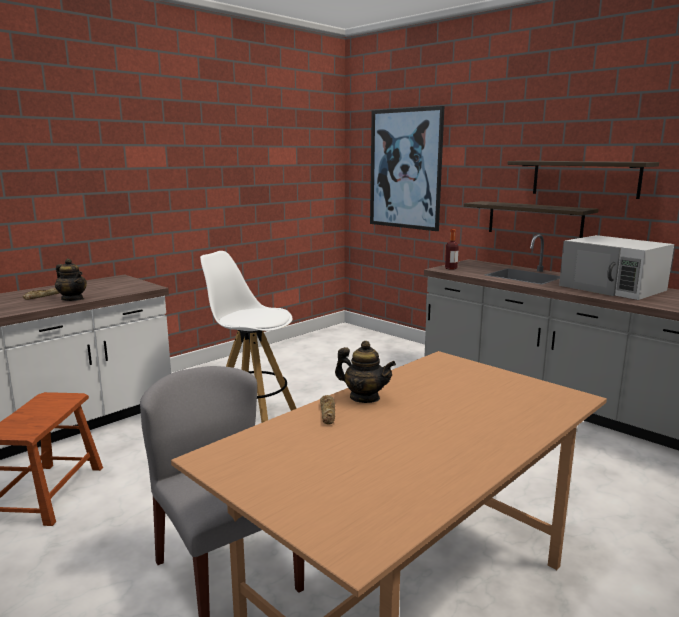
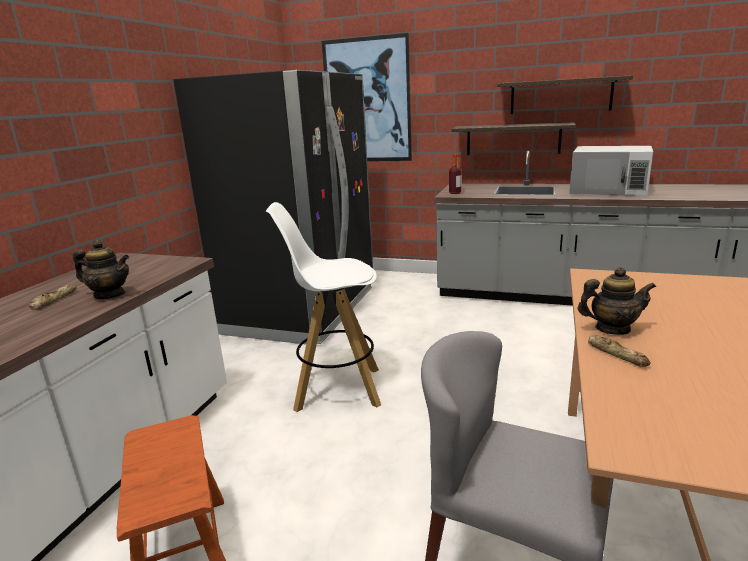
camera: 25 degrees left, 5 degrees up
none -> black fridge [173,70,373,344]

